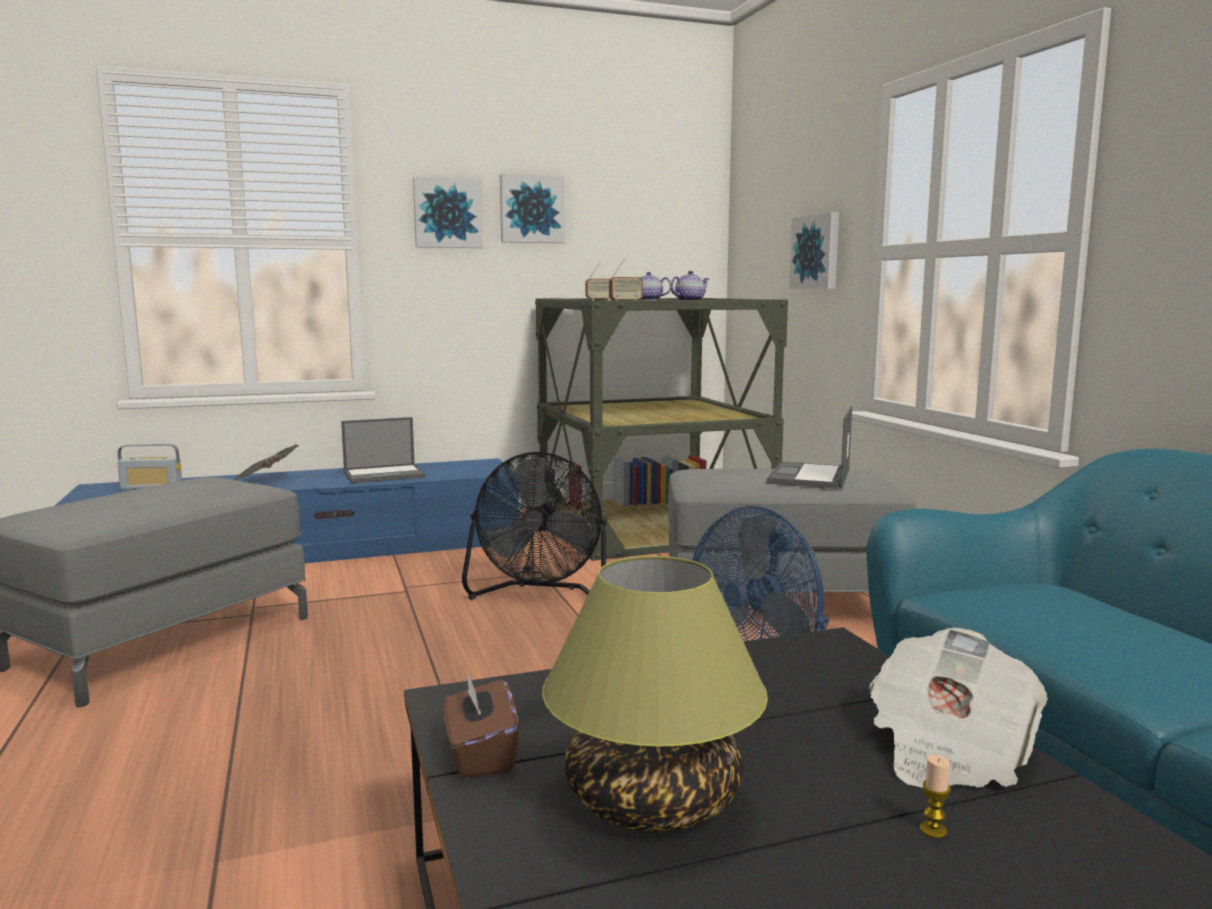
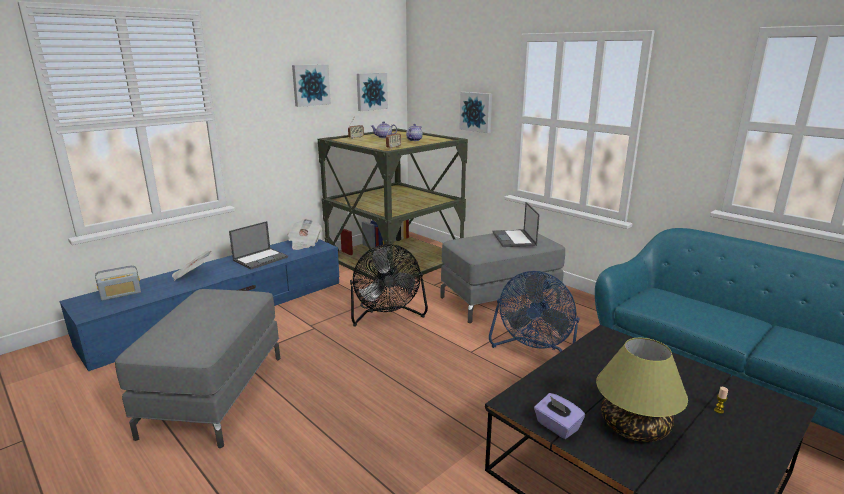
camera: 25 degrees left, 10 degrees up
picture [413,177,483,248] -> picture moved to [357,73,388,111]
brown tissue box [444,671,519,778] -> purple tissue box [534,393,585,439]
newspaper [869,628,1048,788] -> newspaper moved to [288,219,322,250]

